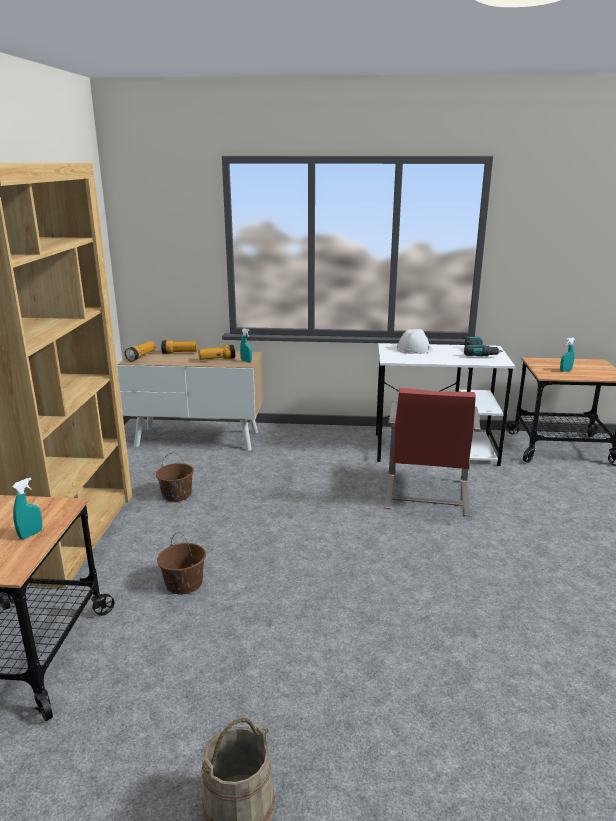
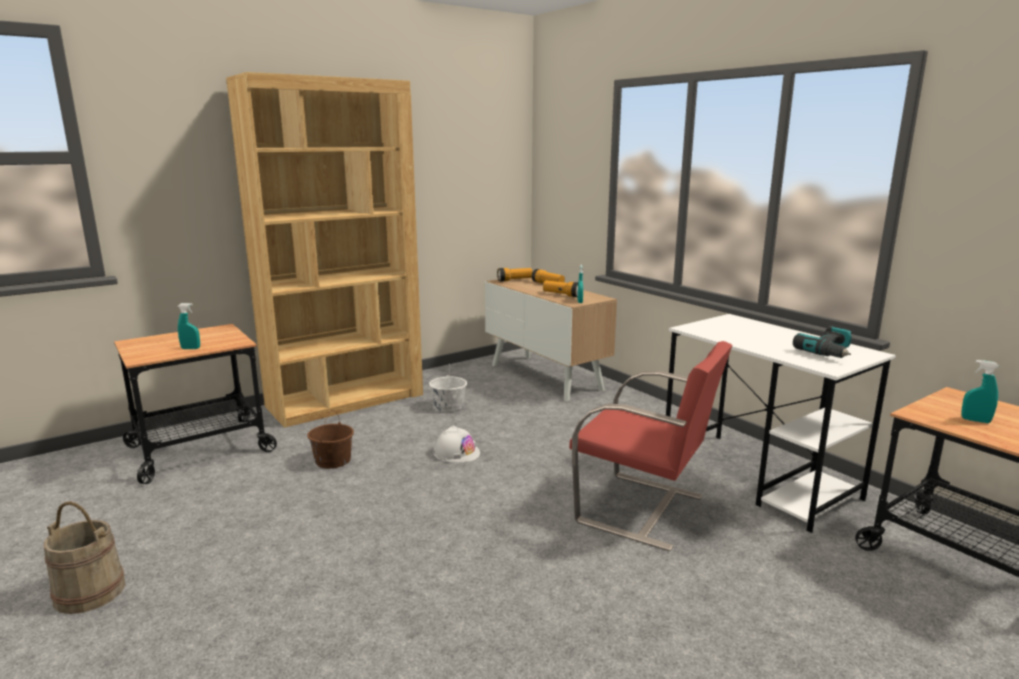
camera: 50 degrees right, 5 degrees down
brown bucket [156,453,194,502] -> white bucket [429,364,467,412]
red chair [384,388,481,517] -> red chair turned 120 degrees counterclockwise [569,341,733,552]
white hard hat [397,329,433,354] -> white hard hat moved to [434,426,480,463]

